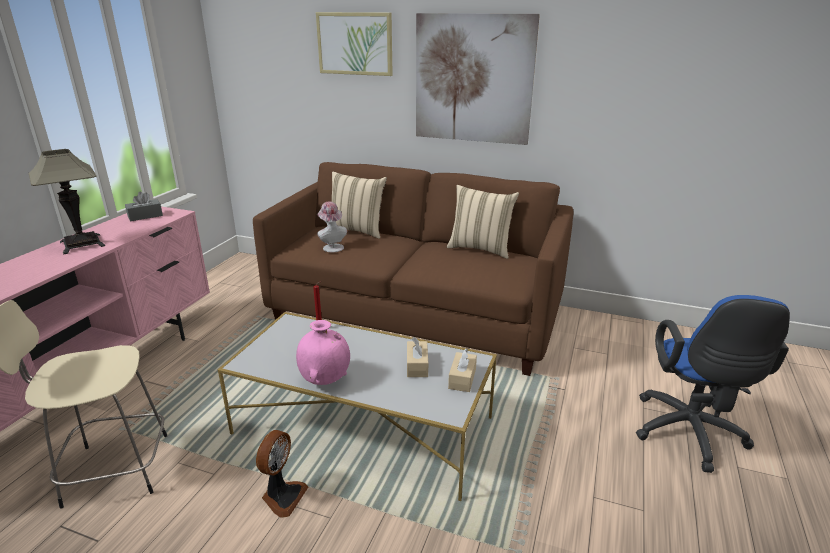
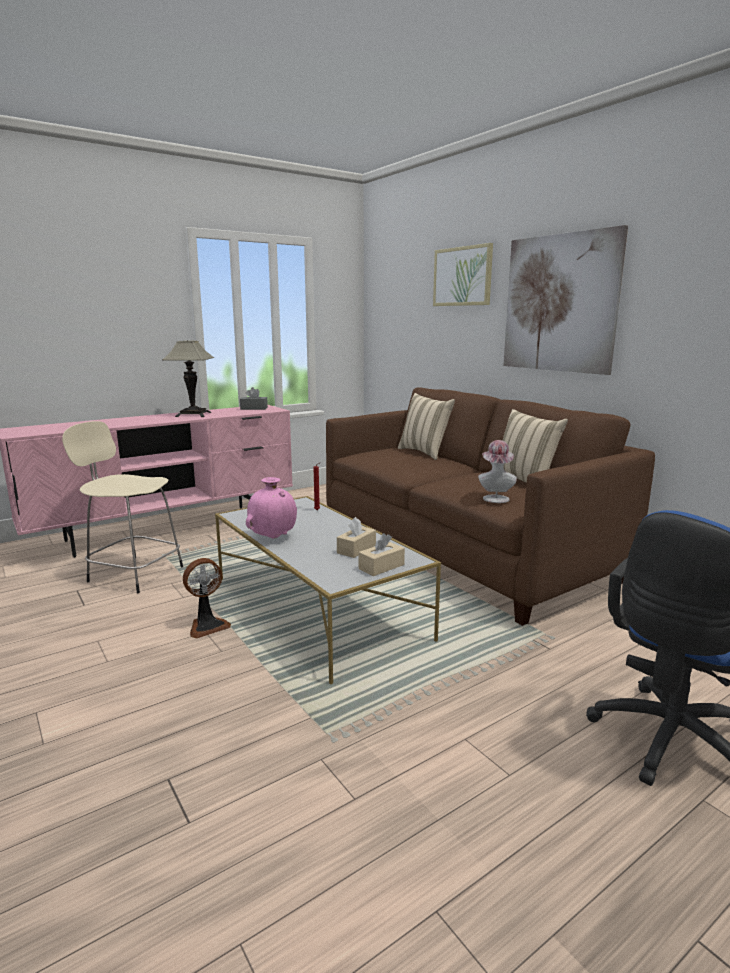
camera: 35 degrees right, 10 degrees down
hat [317,201,347,252] -> hat moved to [478,440,517,503]

